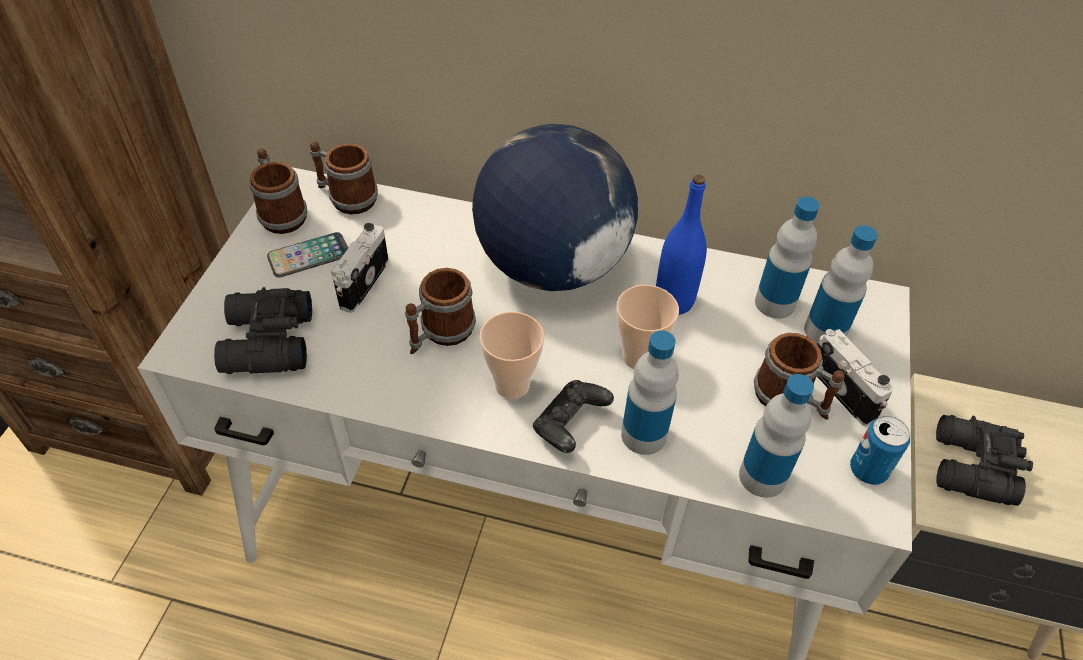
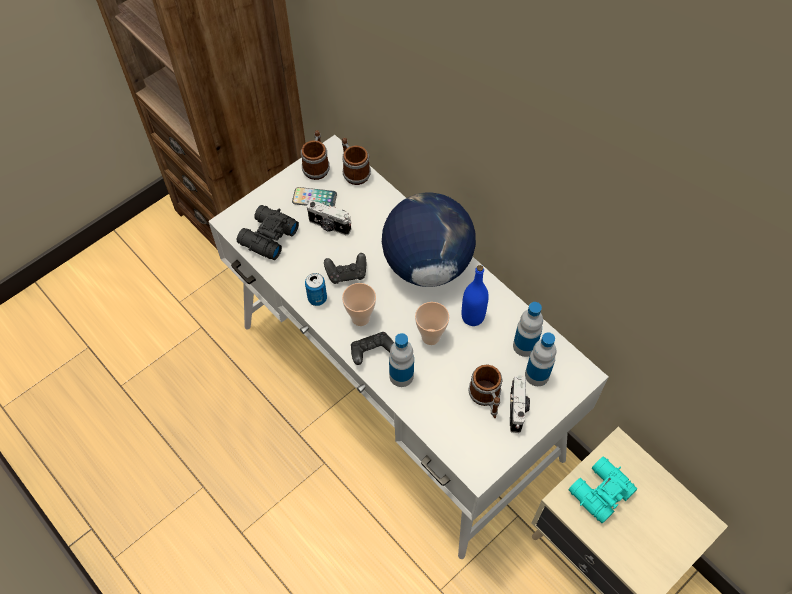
camera: 35 degrees right, 10 degrees up
camera [331,223,389,313] -> camera turned 120 degrees counterclockwise [307,200,351,235]
mug [405,268,476,354] -> black game controller [324,253,366,284]
bottle [739,374,814,498] -> none
can [850,416,910,485] -> can moved to [305,273,327,306]
black binoculars [936,415,1033,506] -> turquoise binoculars [569,456,637,523]

